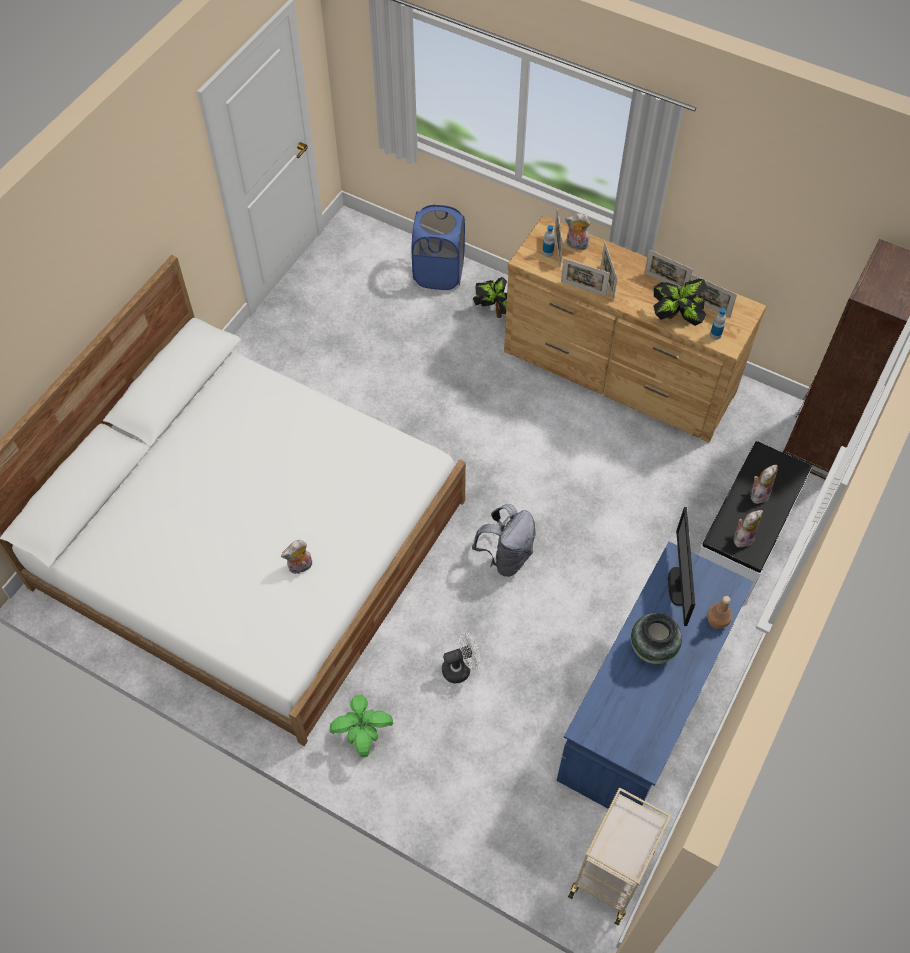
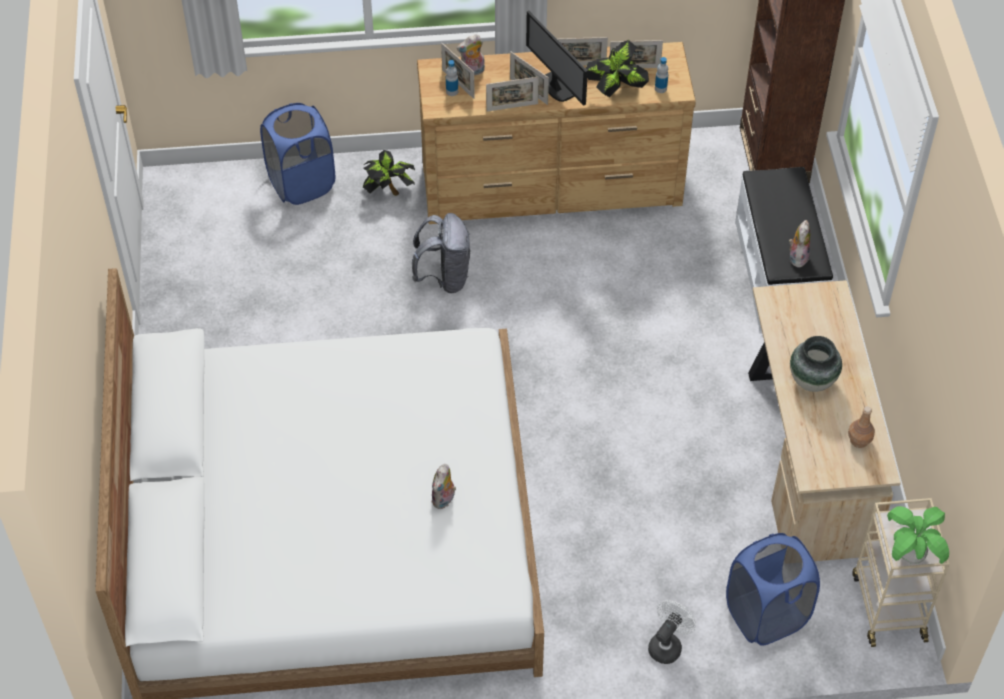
camera: 35 degrees left, 5 degrees down
potted plant [330,695,393,757] -> potted plant moved to [887,506,949,564]
white fan [442,633,480,683] -> white fan moved to [648,600,696,664]
grey backpack [472,504,536,577] -> grey backpack moved to [412,213,470,293]
blue desk [556,542,754,809] -> beige desk [748,280,901,561]
monitor [668,507,695,626] -> monitor moved to [526,11,588,106]
brown bottle [707,596,732,629] -> brown bottle moved to [848,406,875,448]
plush toy [750,465,777,504] -> none
none -> blue laundry basket [726,533,820,646]

